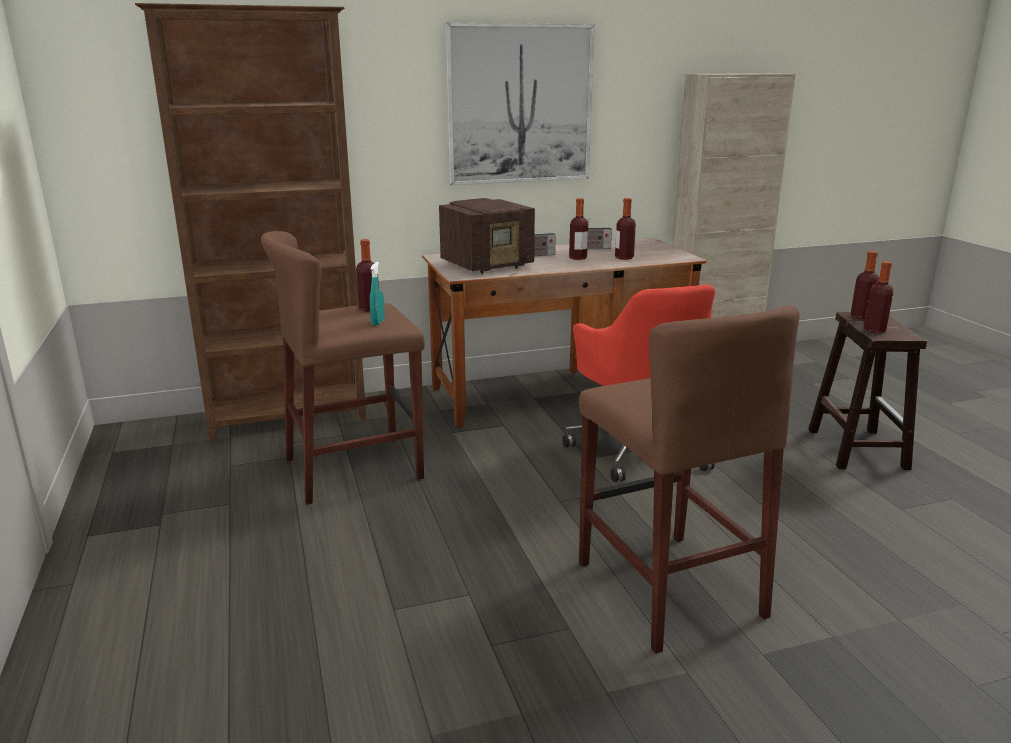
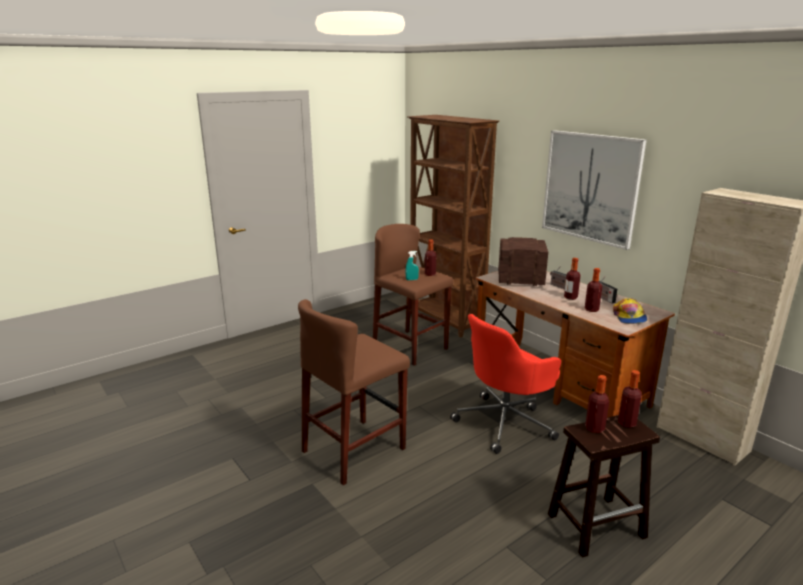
camera: 70 degrees right, 0 degrees up
radio [439,198,535,274] -> radio turned 150 degrees clockwise [498,237,548,286]
none -> cap [613,298,647,324]

